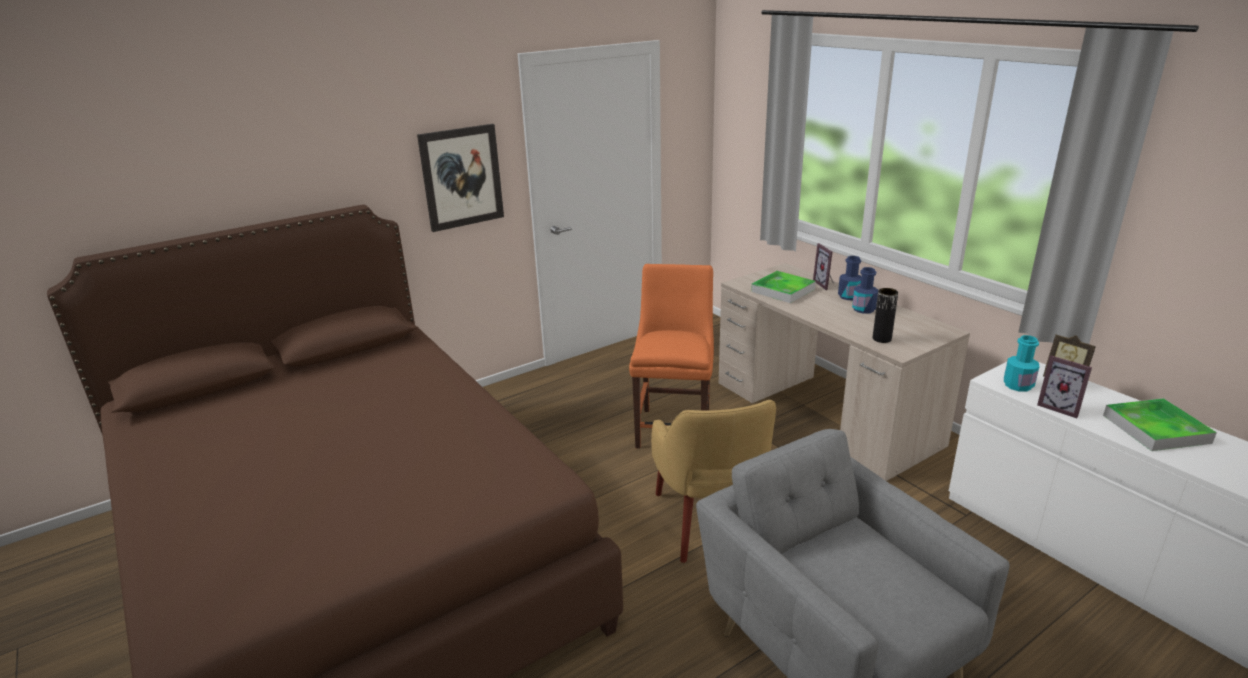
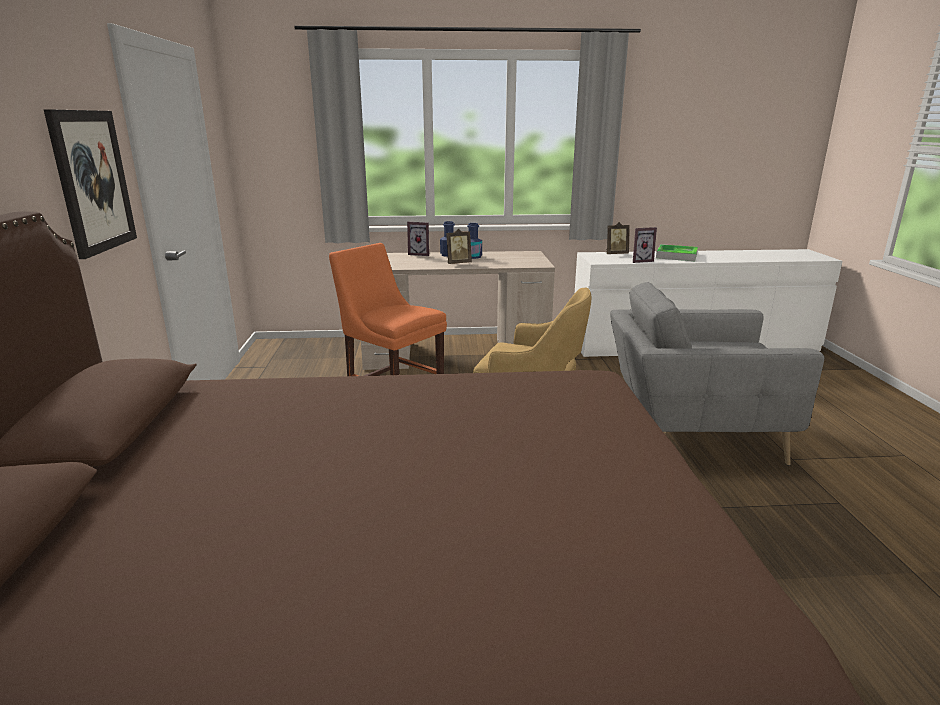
camera: 60 degrees left, 5 degrees down
tray [751,271,816,303] -> none
black vase [873,288,898,343] -> none
turquoise bottle [1004,335,1039,392] -> none
none -> picture frame [446,229,472,264]

